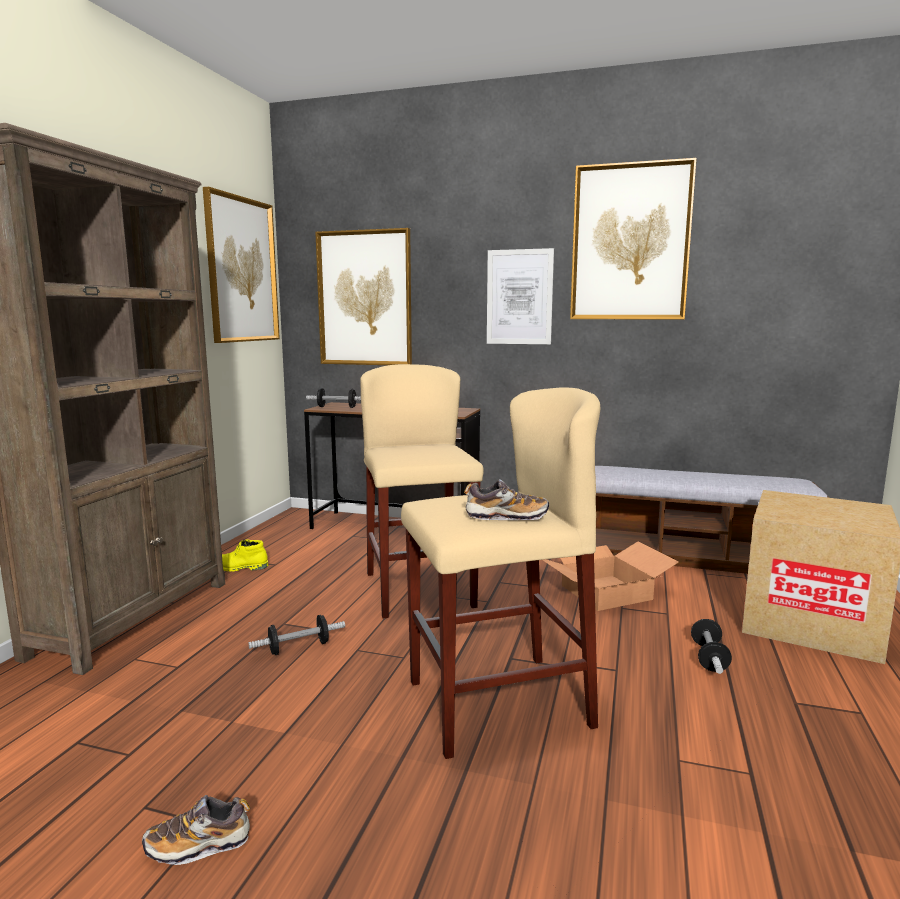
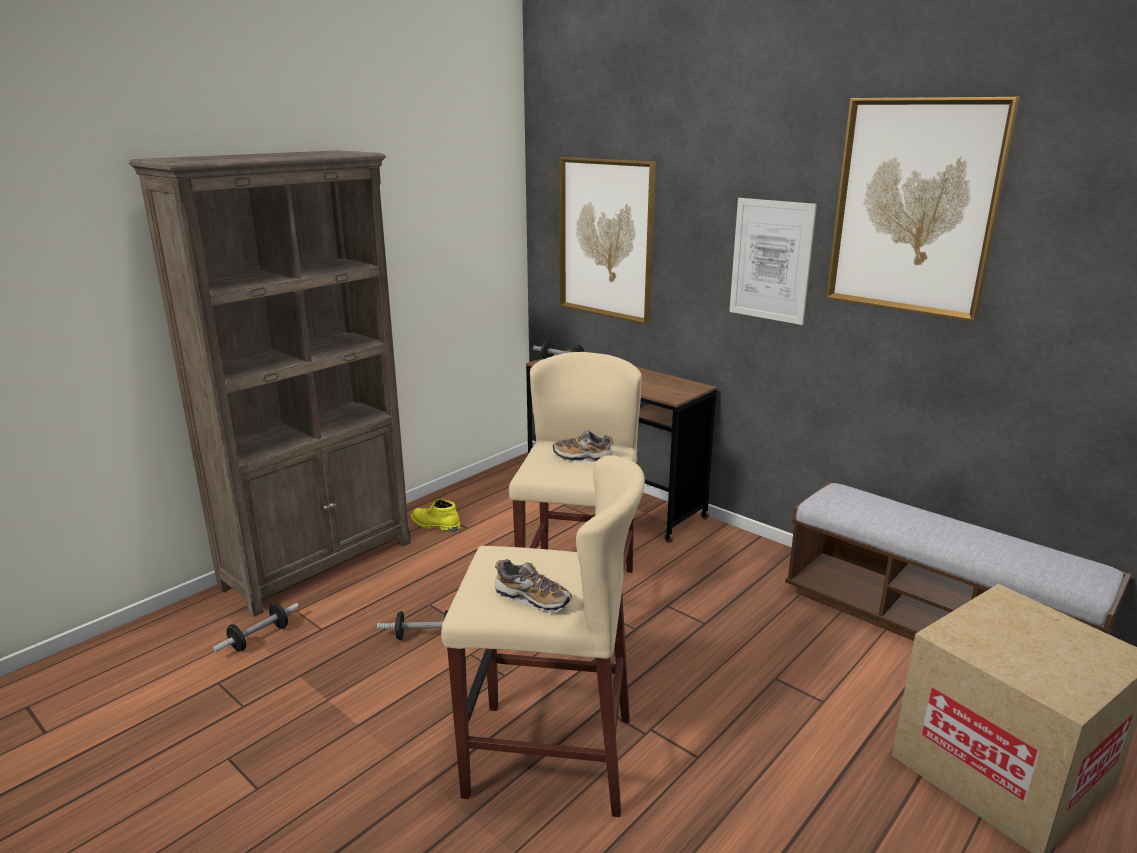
camera: 25 degrees right, 10 degrees up
shoe [142,795,250,865] -> shoe moved to [553,430,613,462]
picture [203,187,280,343] -> none
cardboard box [543,542,679,611] -> none
dumbbell [691,619,732,674] -> dumbbell moved to [213,603,299,652]

